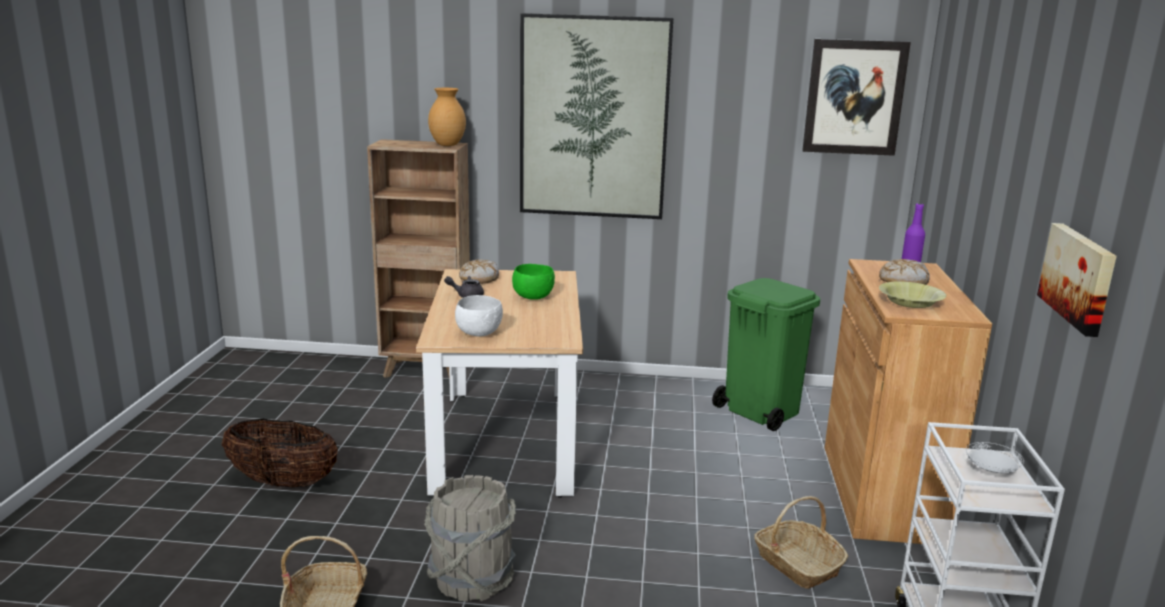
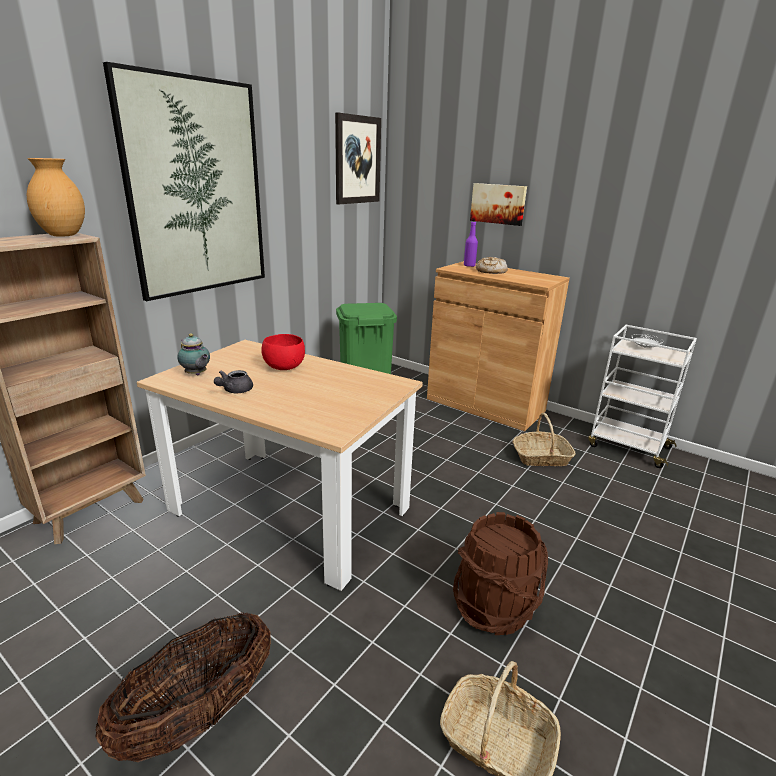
camera: 60 degrees left, 5 degrees up
grey bucket [424,475,516,601] -> brown bucket [453,512,548,635]
white bowl [455,295,503,337] -> none
bread [459,259,499,284] -> teapot [177,333,210,375]
green bowl [512,264,555,300] -> red bowl [261,334,305,370]
yellow bowl [879,281,946,308] -> none
picture [1037,223,1117,337] -> picture moved to [470,183,527,226]

